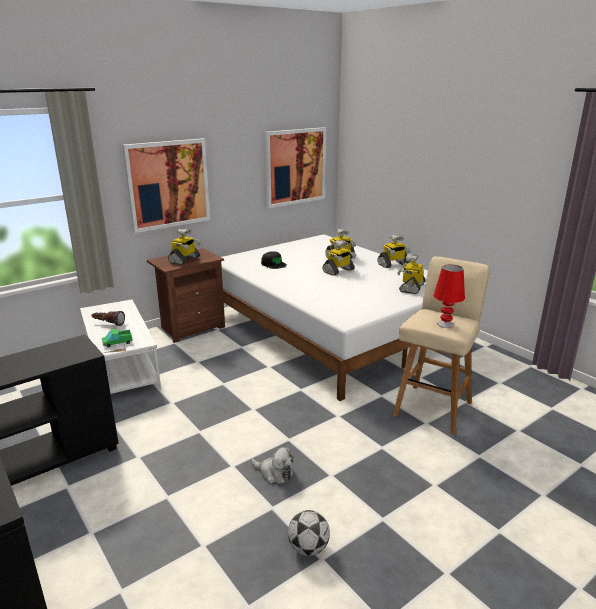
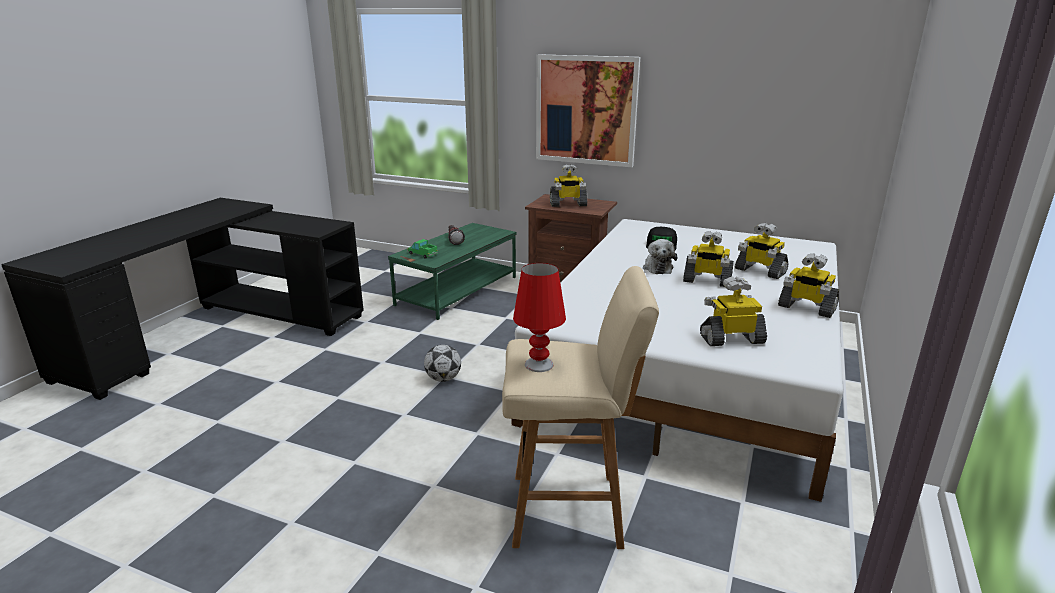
camera: 60 degrees right, 0 degrees up
white coffee table [80,300,161,394] -> green coffee table [388,223,516,320]
plush toy [251,447,294,484] -> plush toy moved to [643,239,677,274]
picture [265,127,326,208] -> none
football [288,510,330,556] -> football moved to [424,345,461,382]

